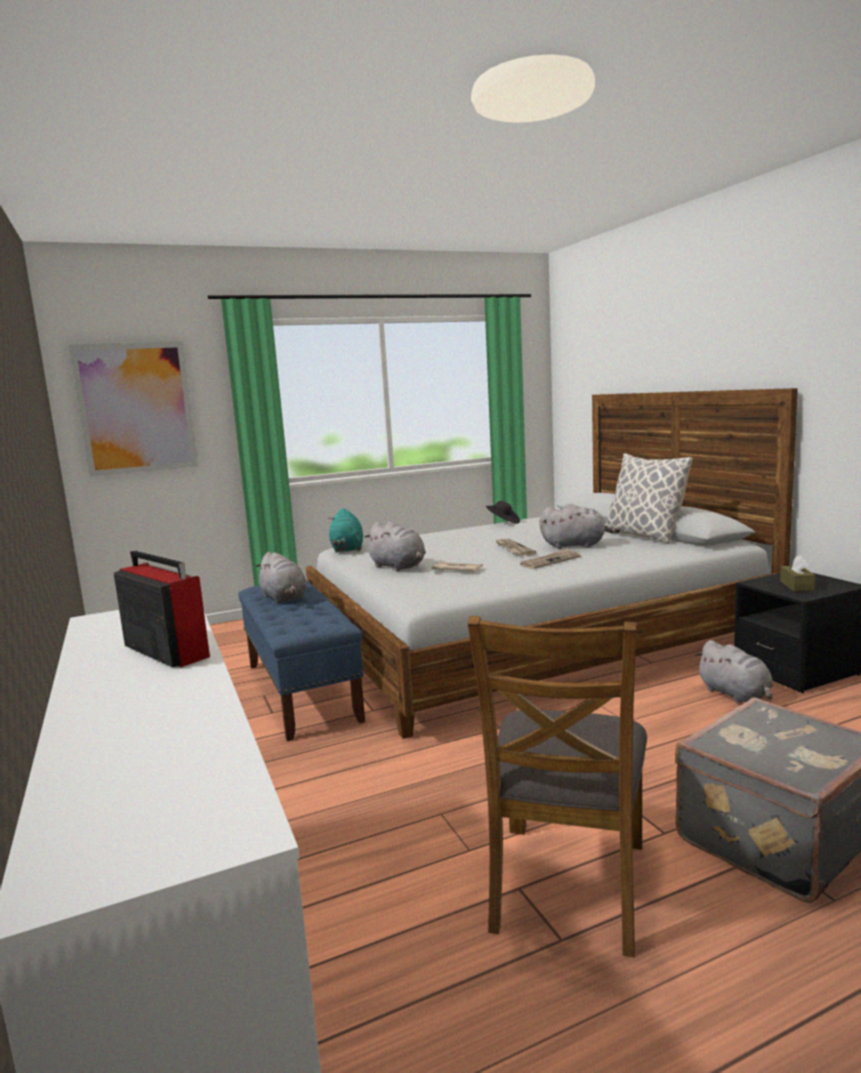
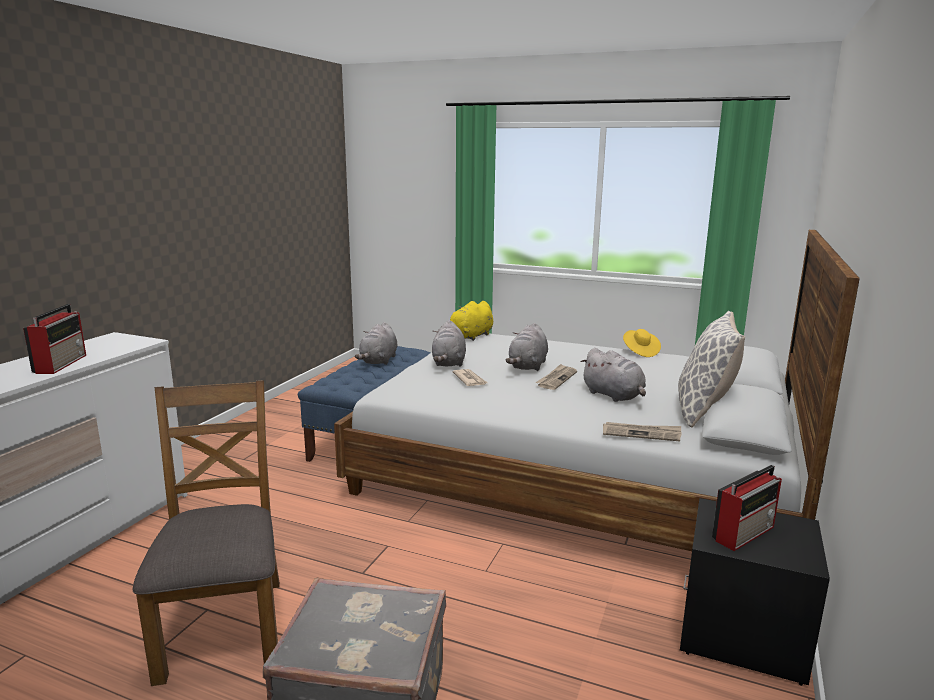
camera: 45 degrees right, 5 degrees up
picture [69,342,198,477] -> none
turquoise plush toy [328,508,363,553] -> yellow plush toy [440,301,493,341]
brown chair [468,616,647,958] -> brown chair turned 105 degrees clockwise [132,380,280,686]
black hat [486,501,520,524] -> yellow hat [623,329,661,357]
newspaper [520,548,581,569] -> newspaper moved to [603,422,681,441]
grey plush toy [695,640,773,703] -> grey plush toy moved to [506,323,548,371]
brown tissue box [780,555,816,591] -> radio [712,465,782,551]

